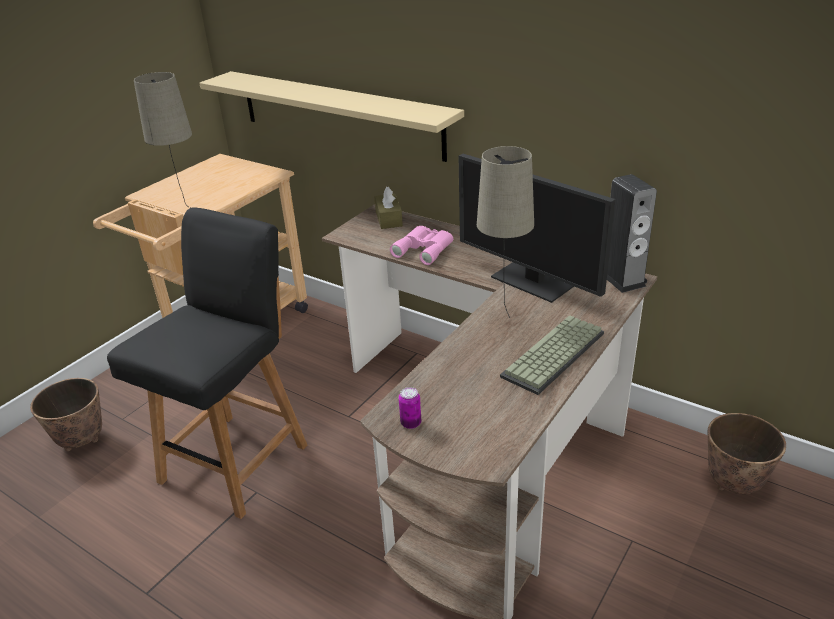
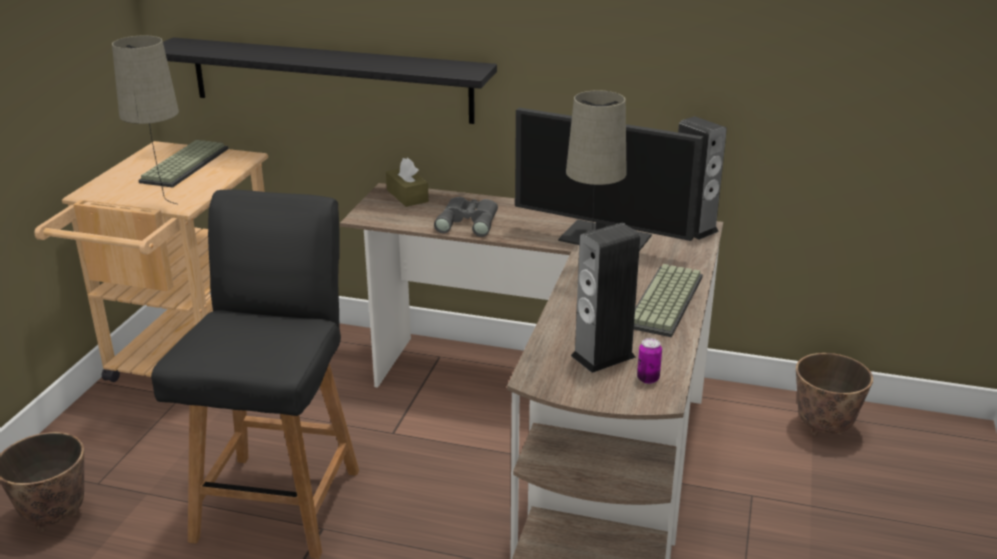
camera: 20 degrees left, 5 degrees down
beige shelf [199,71,464,162] -> black shelf [163,37,497,124]
pink binoculars [390,226,453,265] -> grey binoculars [434,197,498,237]
can [399,387,421,429] -> can moved to [637,338,662,384]
none -> keyboard [139,140,229,188]
none -> speaker [571,223,640,373]

